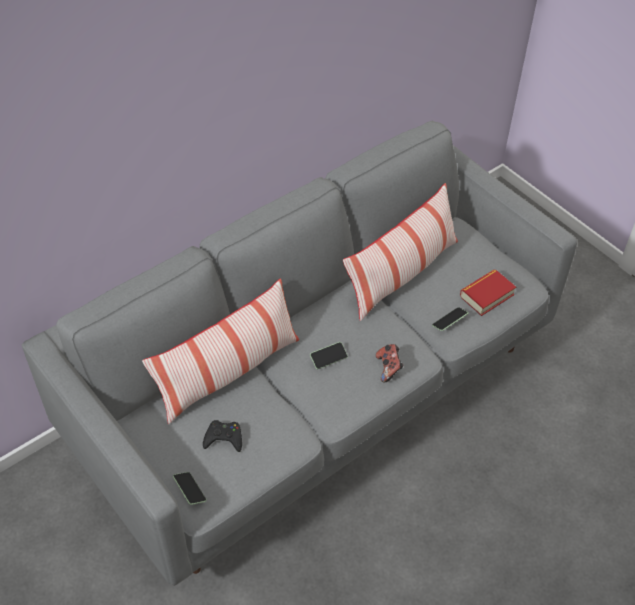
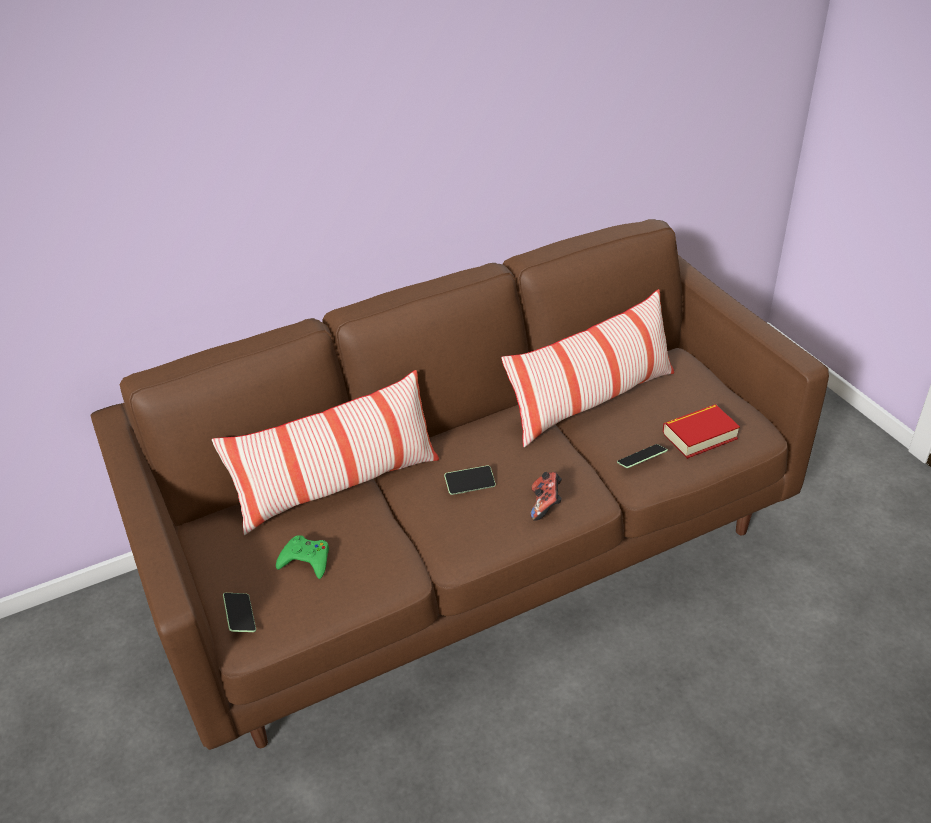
camera: 15 degrees right, 10 degrees down
grey sofa [21,121,577,586] -> brown sofa [91,219,829,750]
black game controller [203,420,242,452] -> green game controller [276,535,329,579]

